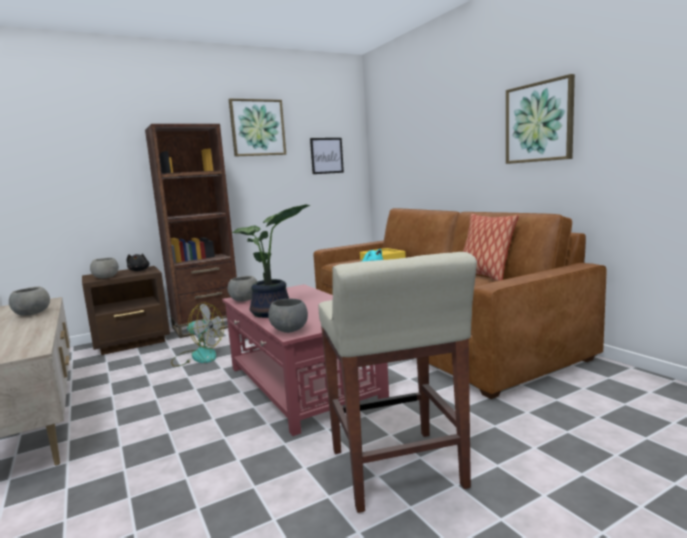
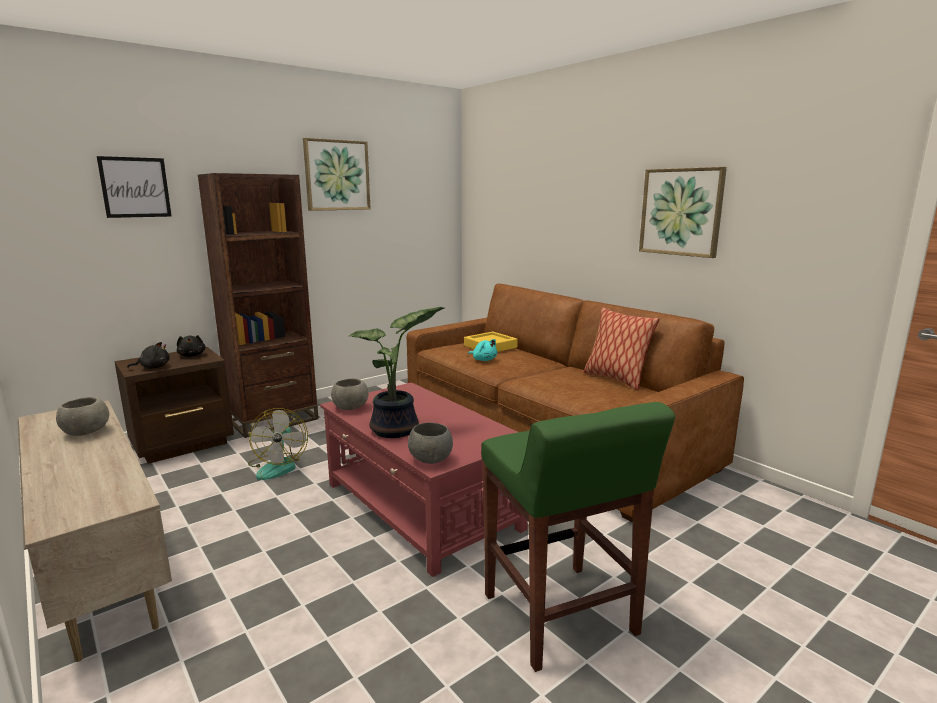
camera: 10 degrees left, 5 degrees up
grey bowl [90,258,119,278] -> black plush toy [127,342,170,369]
fan [171,302,224,367] -> fan turned 75 degrees clockwise [248,408,308,480]
picture [310,138,344,174] -> picture moved to [97,156,172,218]
beige stool [318,252,477,513] -> green stool [481,402,675,672]

